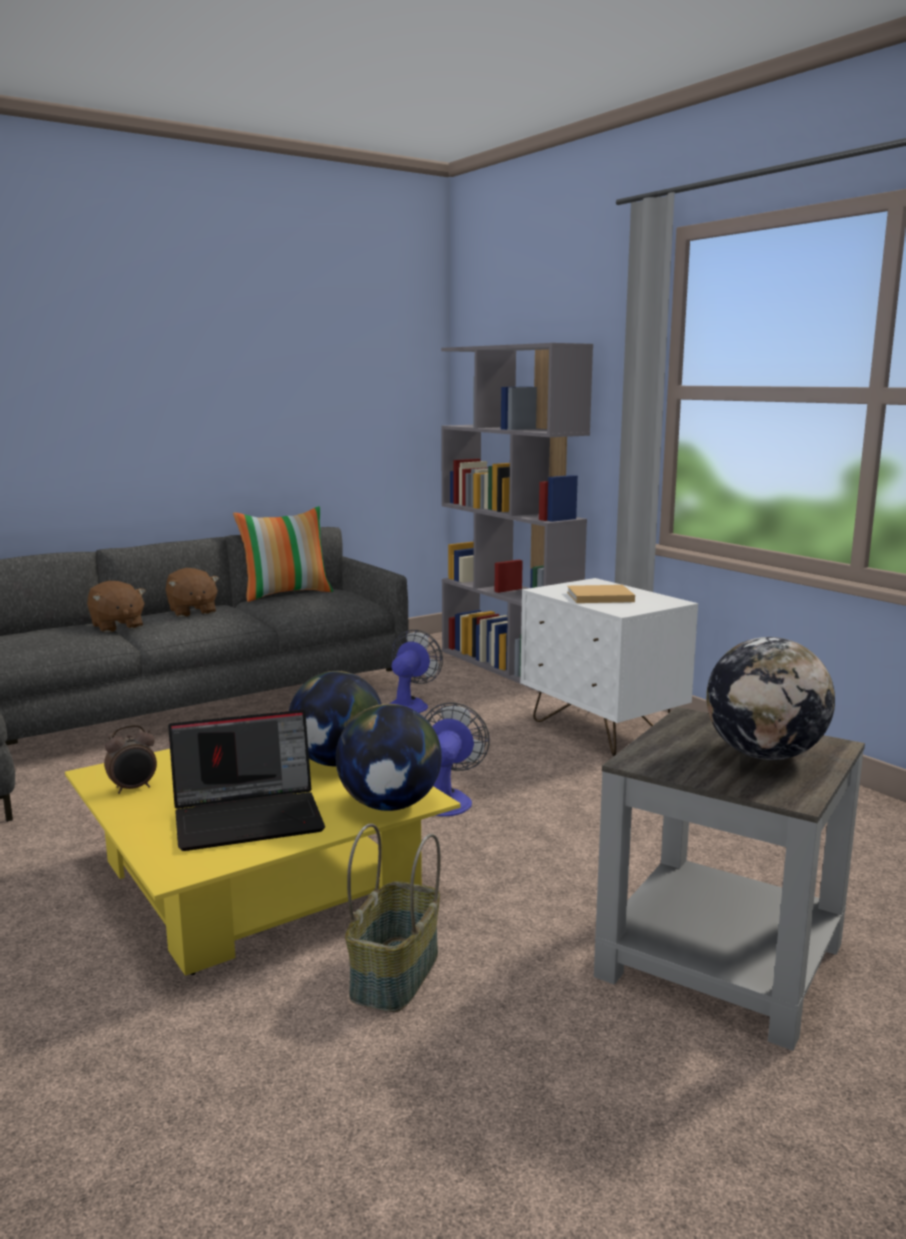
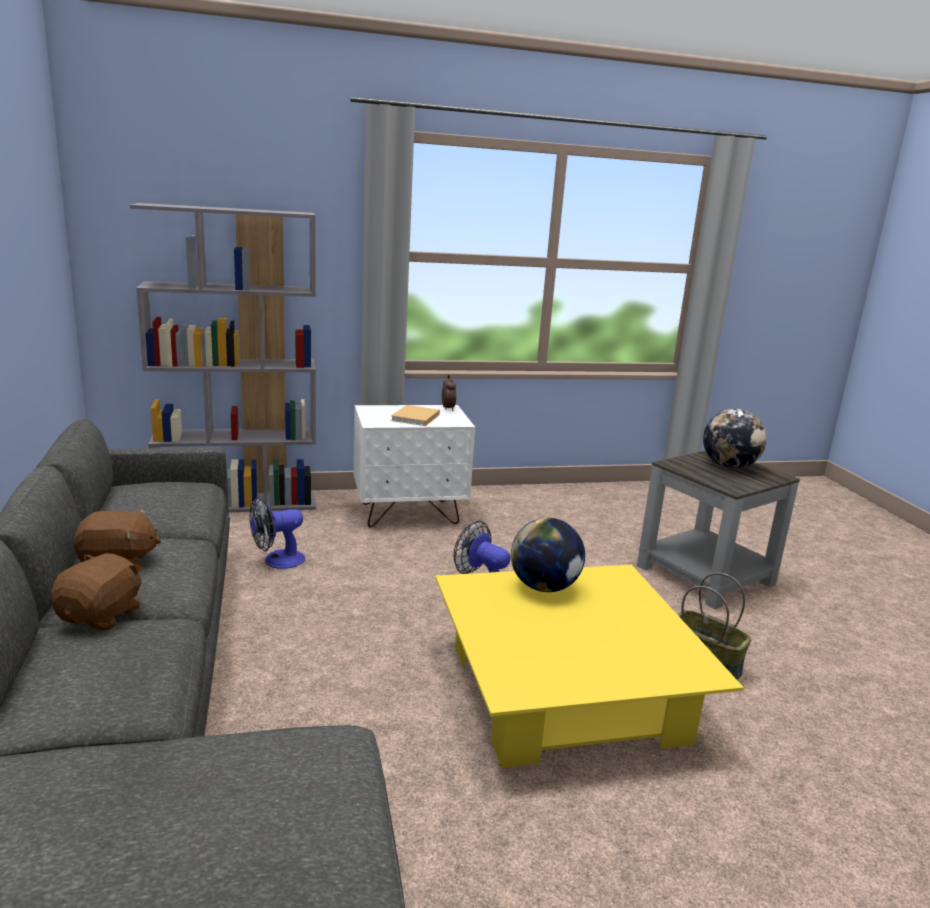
camera: 70 degrees left, 5 degrees up
brown plush toy [87,581,146,633] -> brown plush toy turned 60 degrees counterclockwise [50,553,143,630]
alarm clock [104,724,157,794] -> alarm clock moved to [442,375,456,411]
laptop [168,710,325,851] -> none
pillow [233,506,333,602] -> none
globe [336,704,442,811] -> none
fan [389,630,443,713] -> fan turned 75 degrees counterclockwise [250,498,305,569]

